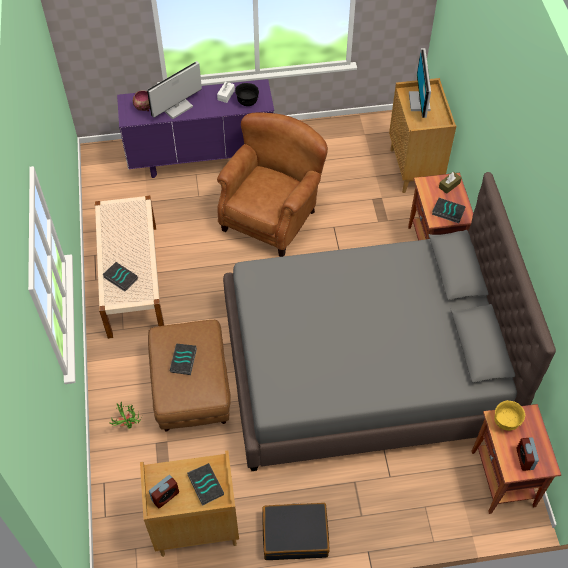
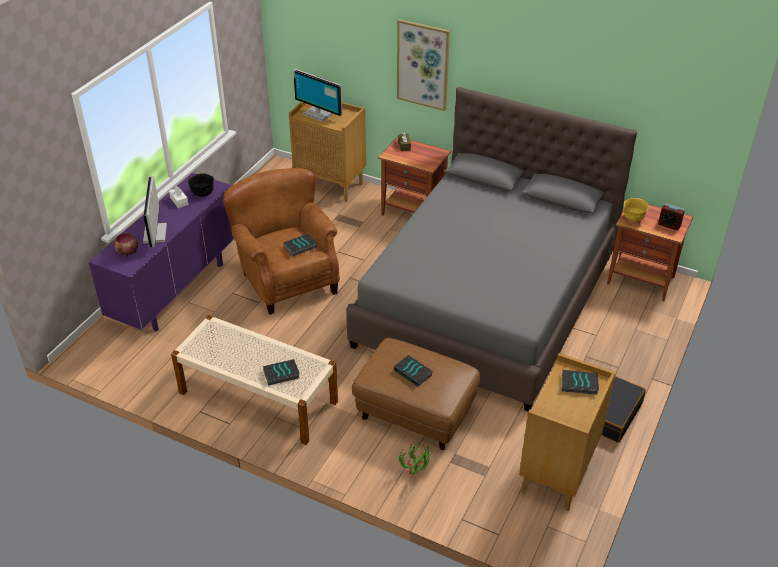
camera: 55 degrees left, 15 degrees down
alarm clock [149,475,179,508] -> none
book [432,198,466,223] -> book moved to [284,234,317,257]
none -> picture [397,19,450,111]

